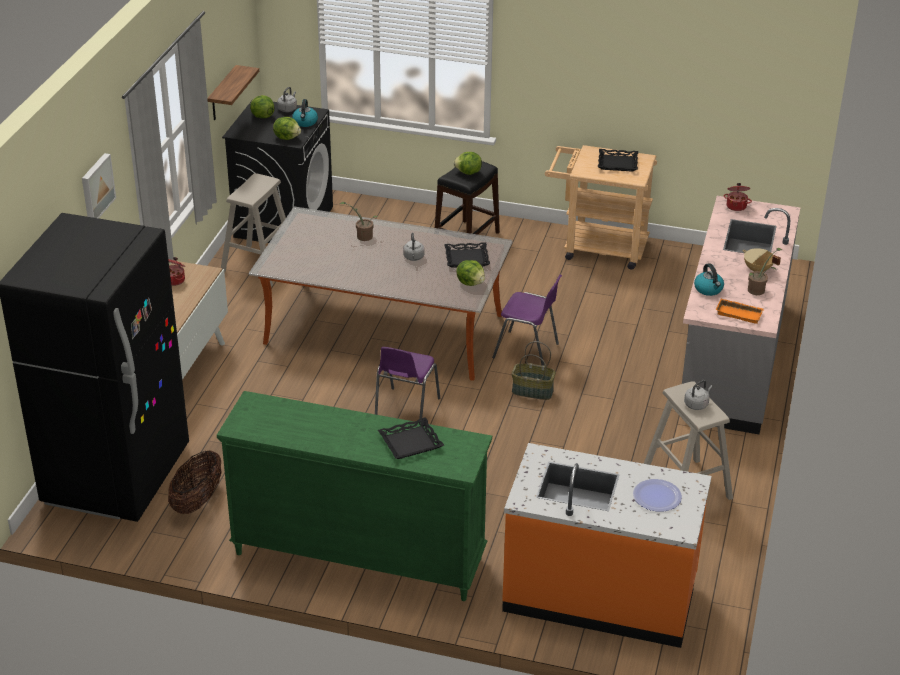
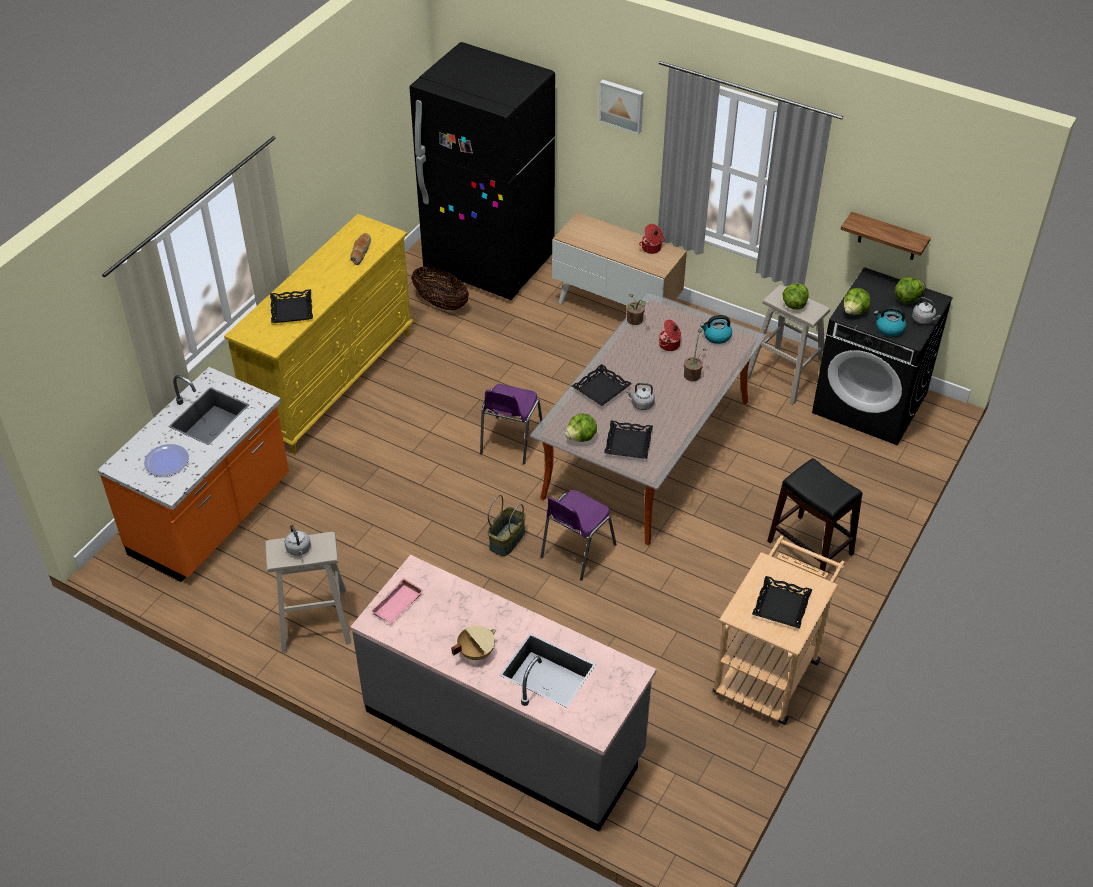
camera: 105 degrees right, 10 degrees up
green dresser [217,391,492,601] -> yellow dresser [224,214,414,454]
purple chair [375,347,440,423] -> purple chair turned 105 degrees counterclockwise [480,384,542,464]
lettuce [453,152,482,175] -> lettuce moved to [782,283,809,310]
kettle [694,263,724,296] -> kettle moved to [700,315,732,344]
orange tray [716,298,764,324] -> pink tray [371,578,424,624]
cooking pot [724,183,752,211] -> cooking pot moved to [659,319,681,351]
potted plant [748,248,782,295] -> potted plant moved to [626,294,646,325]
none -> bread [350,233,371,265]
none -> black tray [572,364,632,406]

